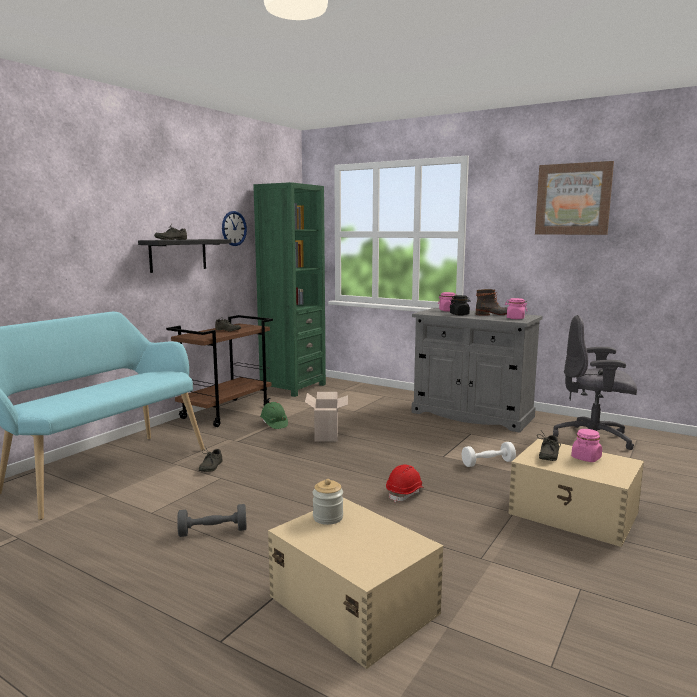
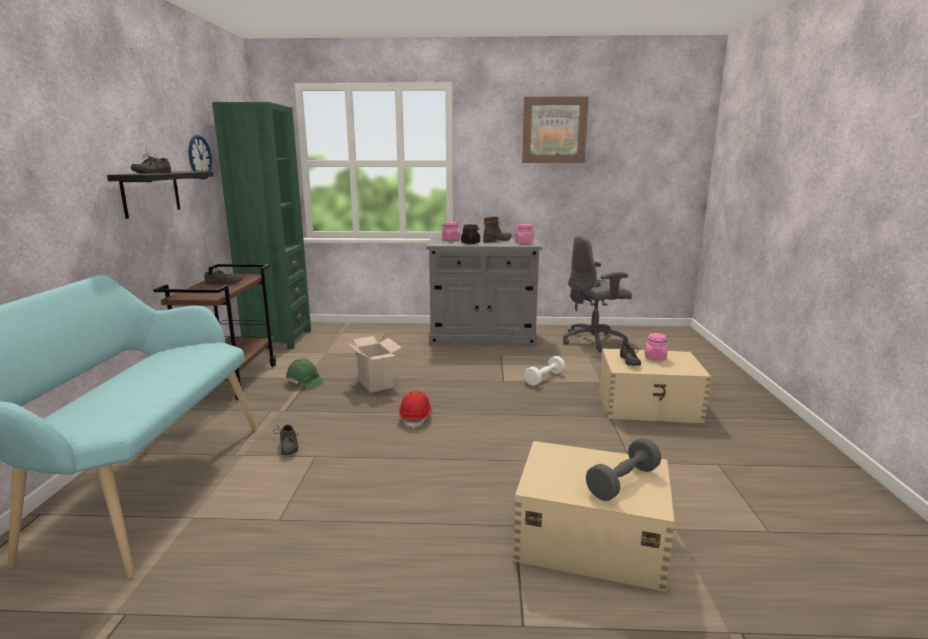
camera: 30 degrees left, 5 degrees up
grey dumbbell [177,504,247,537] -> grey dumbbell moved to [586,438,661,501]
jar [313,479,343,525] -> none
red hard hat [386,465,424,503] -> red hard hat moved to [399,391,432,429]

